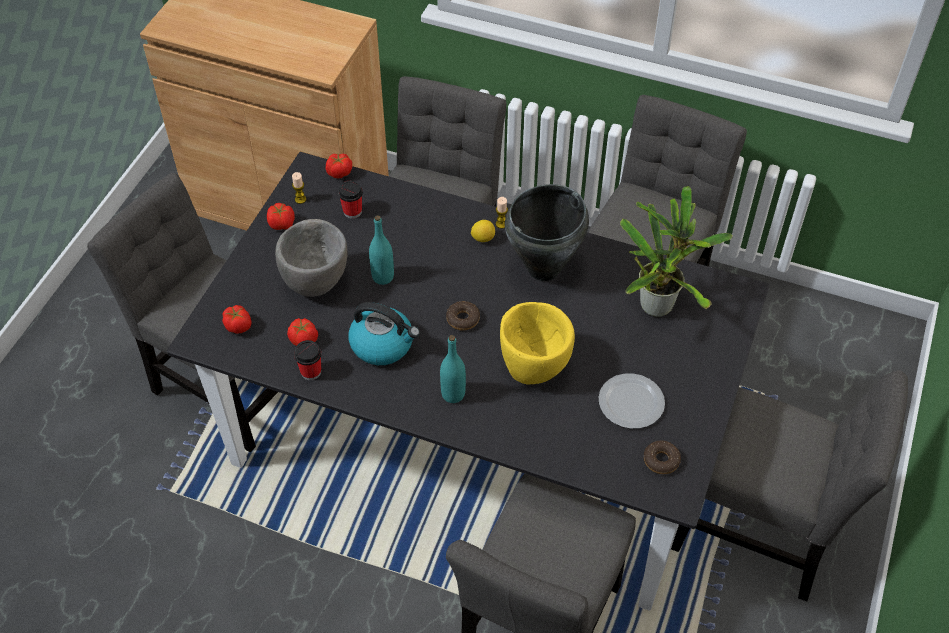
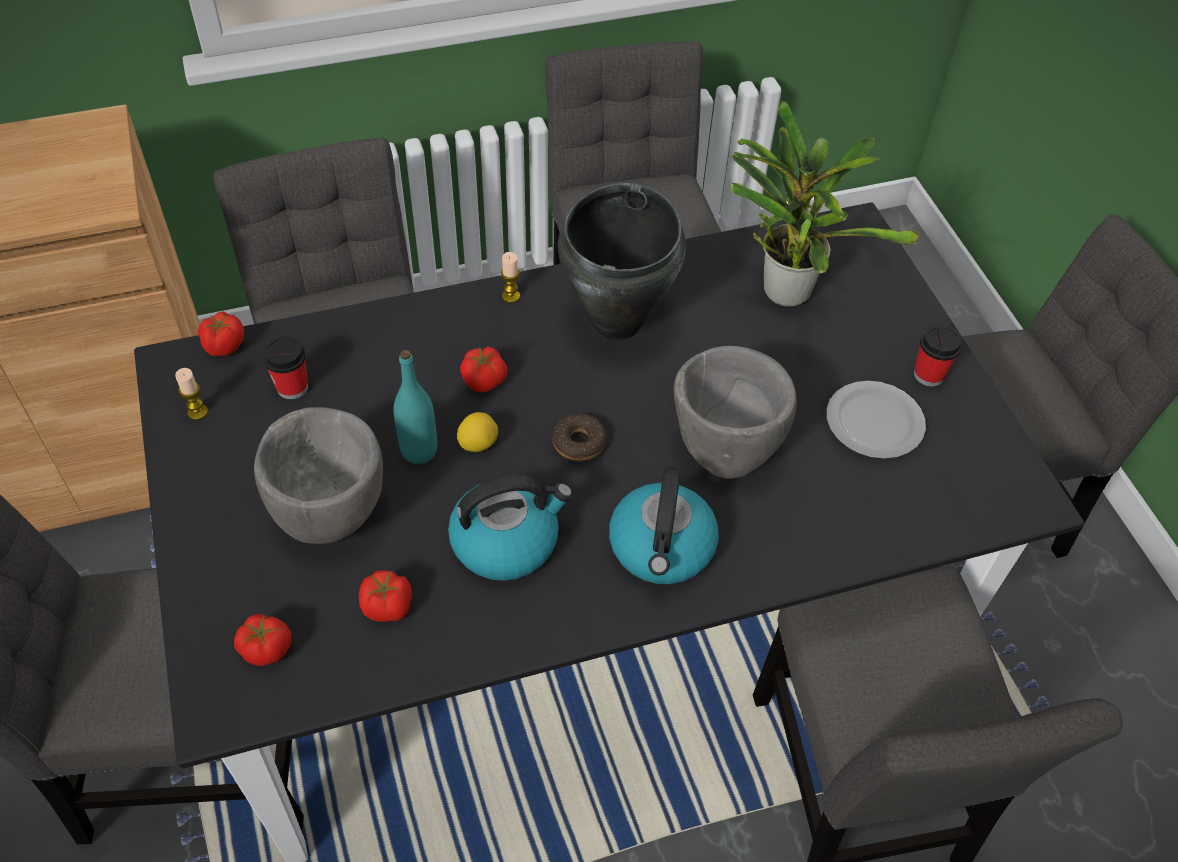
camera: 40 degrees left, 0 degrees up
tomato [267,203,295,230] -> tomato moved to [460,346,507,393]
cup [294,340,321,380] -> cup moved to [914,325,961,386]
turquoise bottle [440,335,466,403] -> kettle [609,466,719,584]
lemon [471,220,495,242] -> lemon moved to [457,412,498,452]
yellow bowl [500,302,575,385] -> grey bowl [674,346,797,479]
donut [644,440,681,474] -> none

